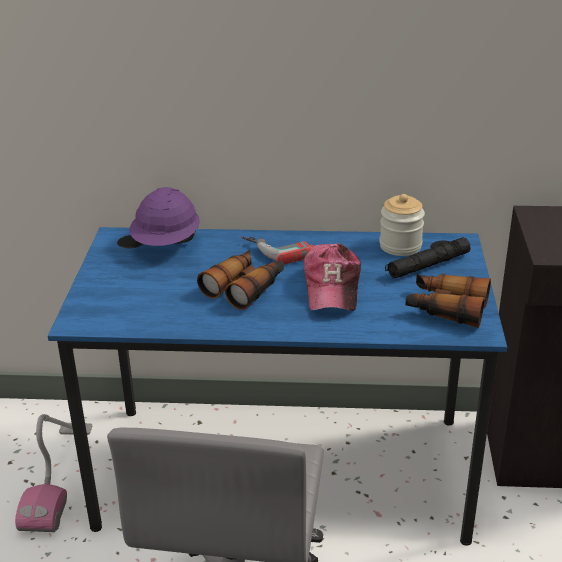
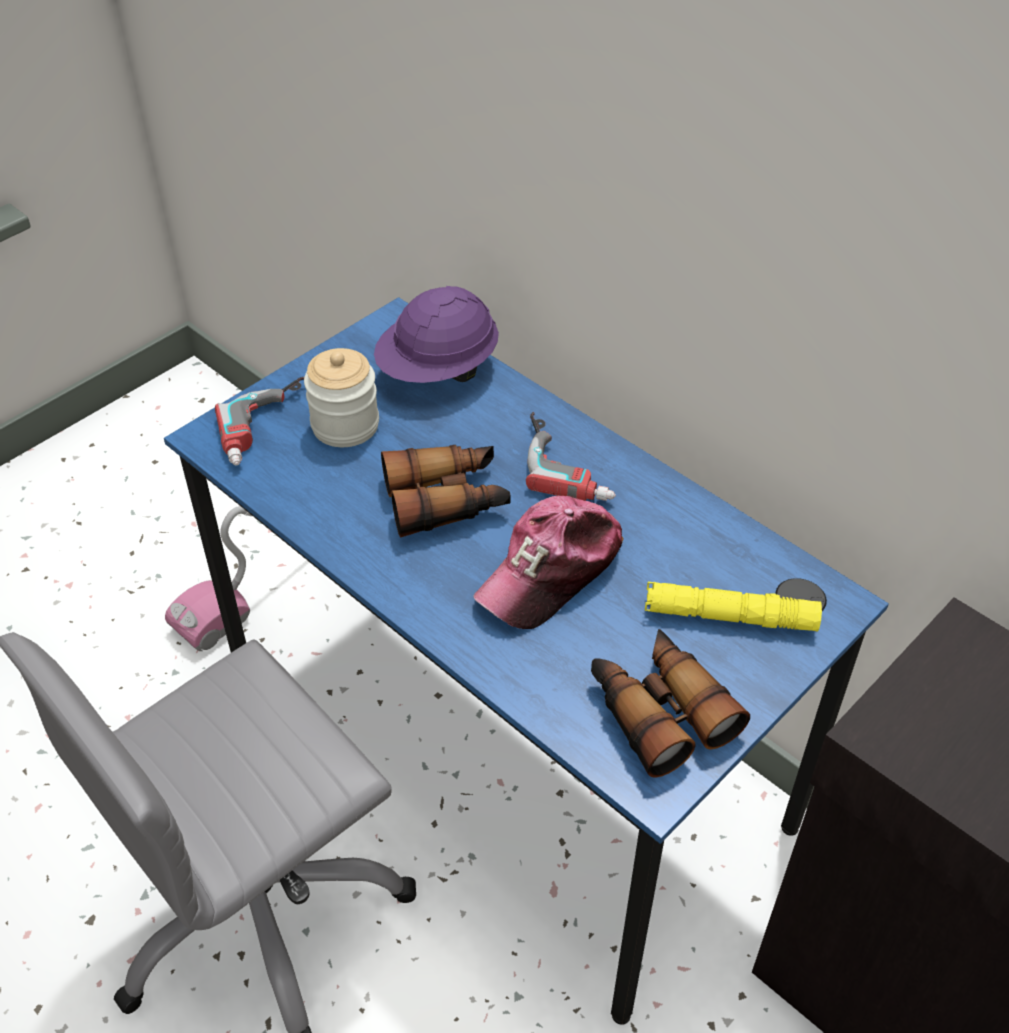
camera: 40 degrees right, 15 degrees up
jar [379,194,425,256] -> jar moved to [304,348,379,447]
black flashlight [385,237,471,279] -> yellow flashlight [645,582,822,632]
none -> power drill [215,377,304,466]

